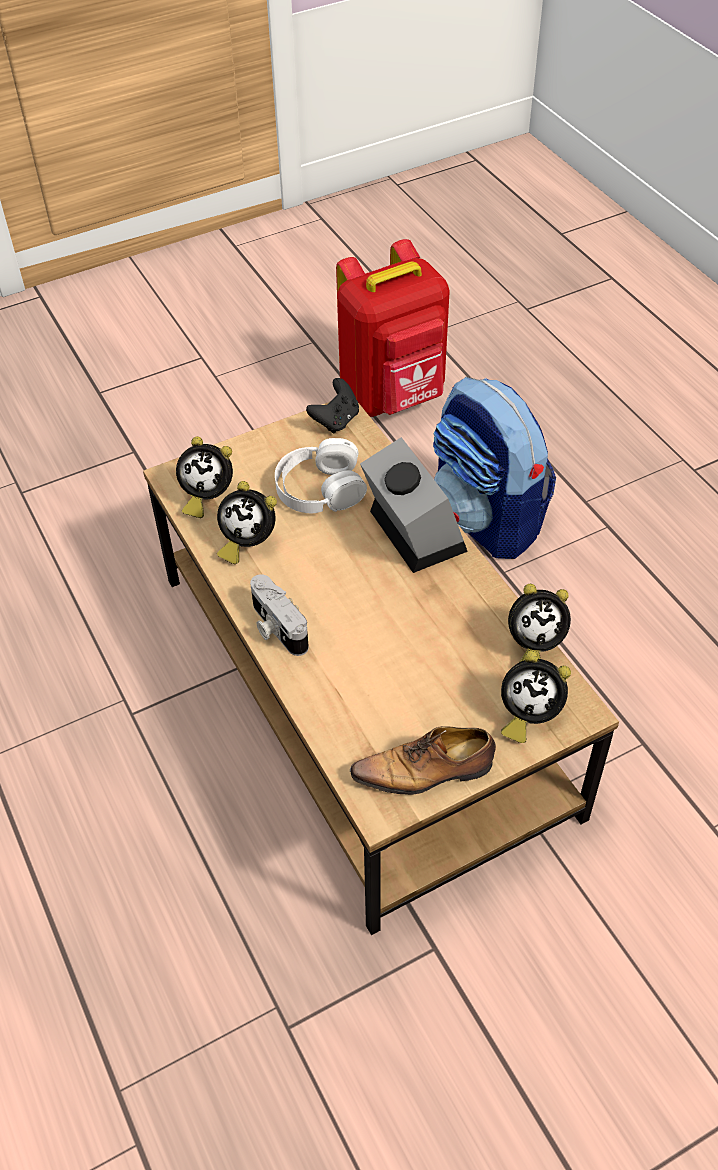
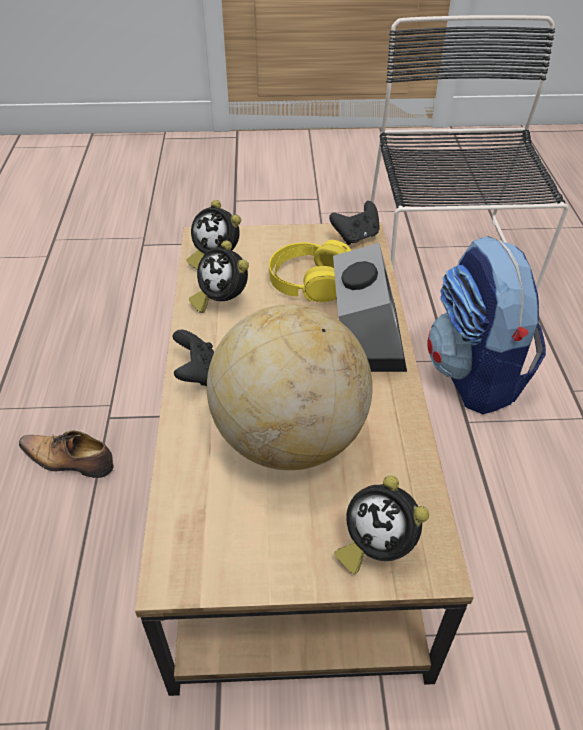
camera: 25 degrees right, 5 degrees down
camera [250,574,309,656] -> black game controller [172,330,214,386]
white headphones [275,438,367,513] -> yellow headphones [269,240,352,302]
red backpack [336,239,450,417] -> black chair [371,15,568,292]
shoe [350,726,496,795] -> shoe moved to [19,430,114,478]
alarm clock [508,584,571,662] -> none
none -> globe [207,304,373,470]

